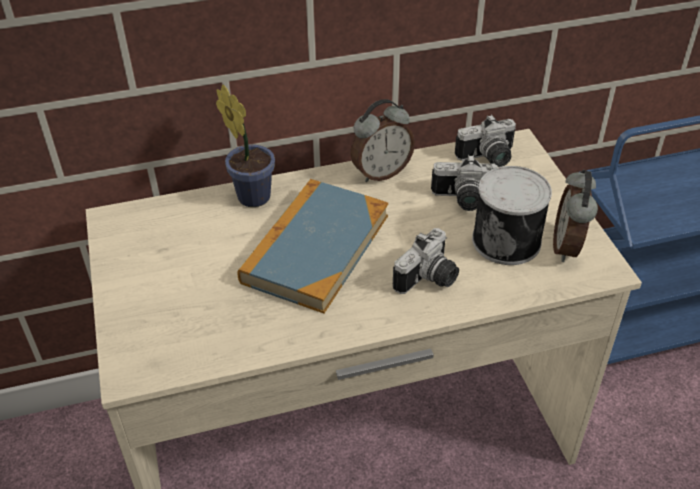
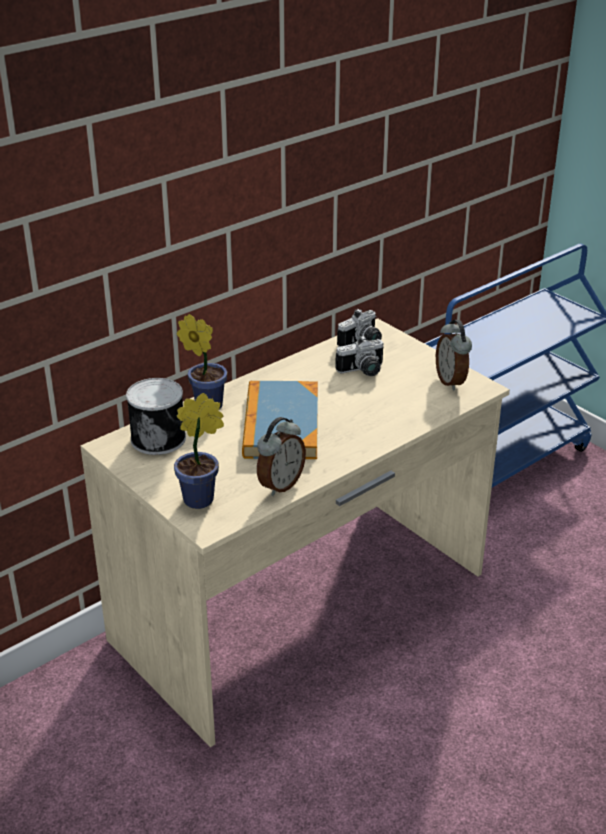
camera: 25 degrees left, 10 degrees down
alarm clock [350,99,415,182] -> alarm clock moved to [257,417,306,496]
camera [393,228,459,294] -> none
can [472,166,552,265] -> can moved to [126,378,186,455]
none -> potted plant [174,393,224,509]

